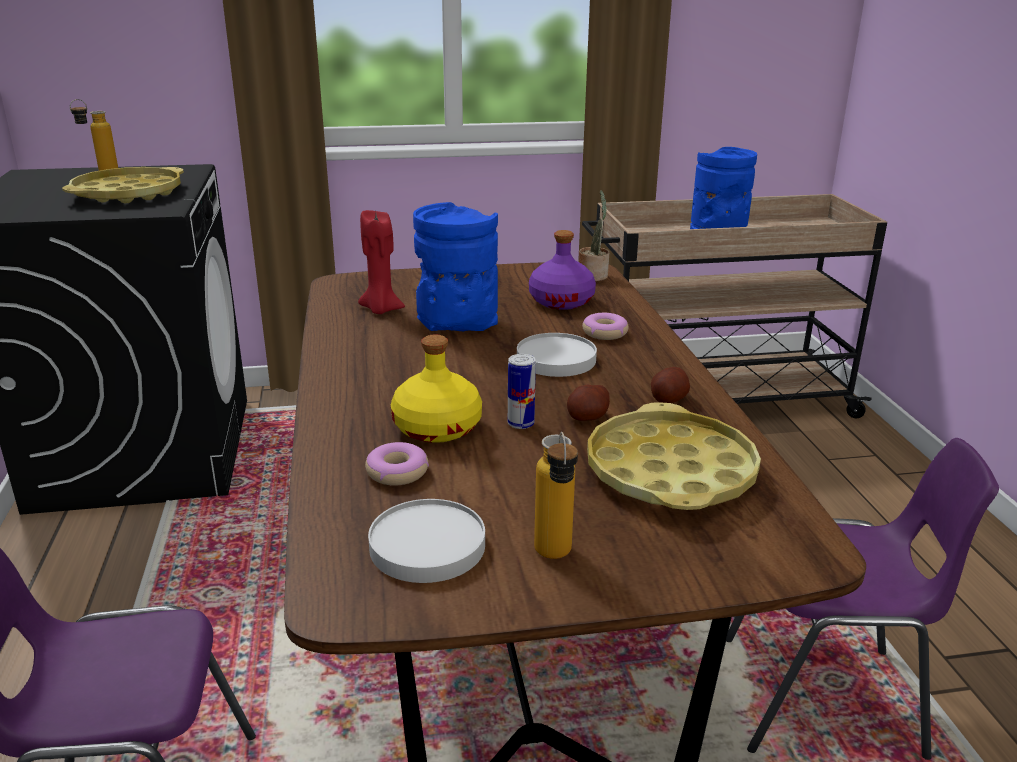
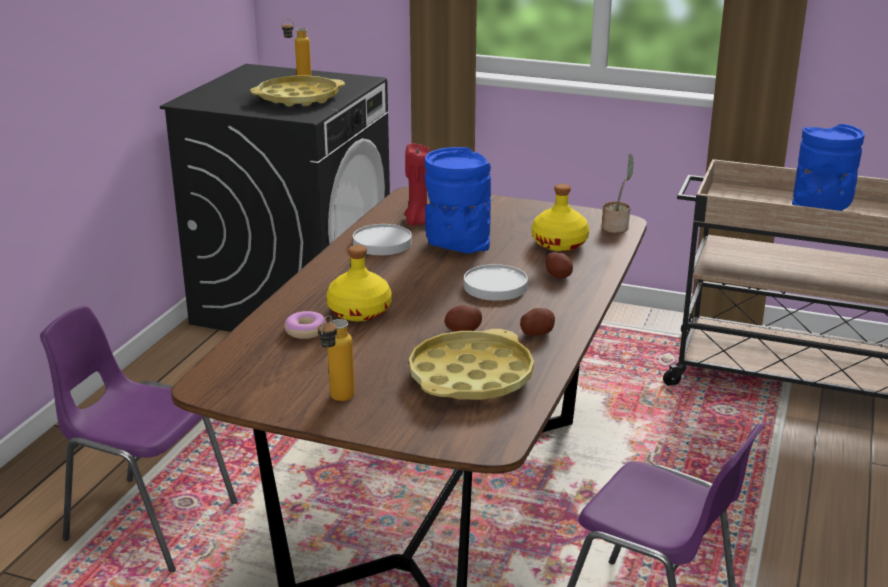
camera: 30 degrees right, 0 degrees up
white plate [368,499,485,583] -> white plate moved to [353,224,412,255]
can [507,354,536,429] -> none
purple bottle [529,230,596,310] -> yellow bottle [532,184,589,251]
donut [582,313,629,340] -> potato [545,252,573,278]

